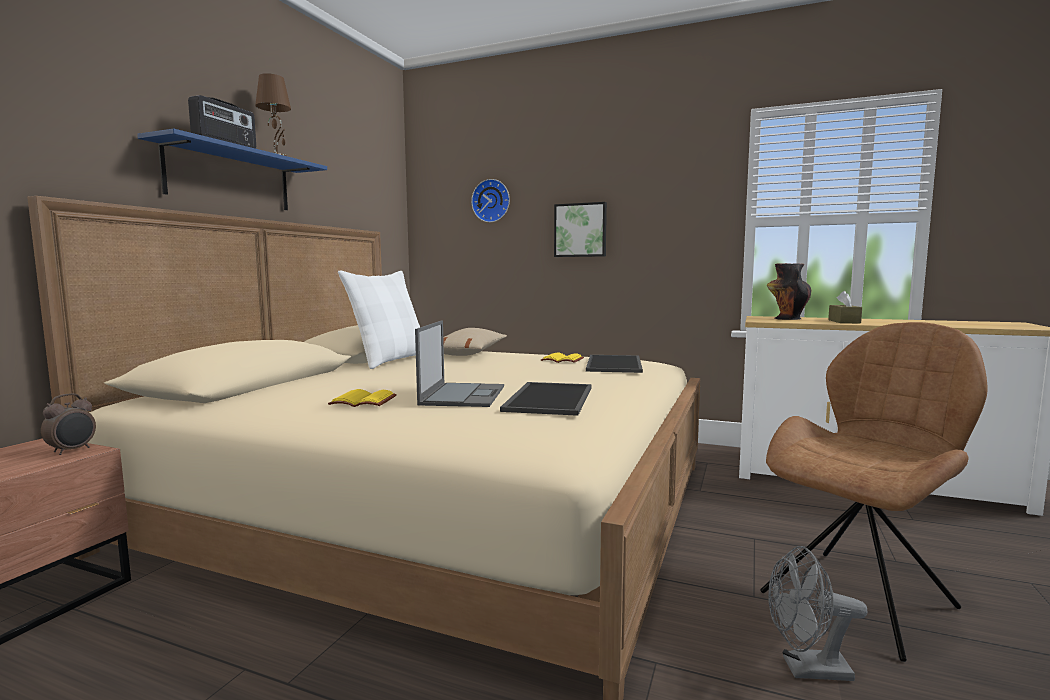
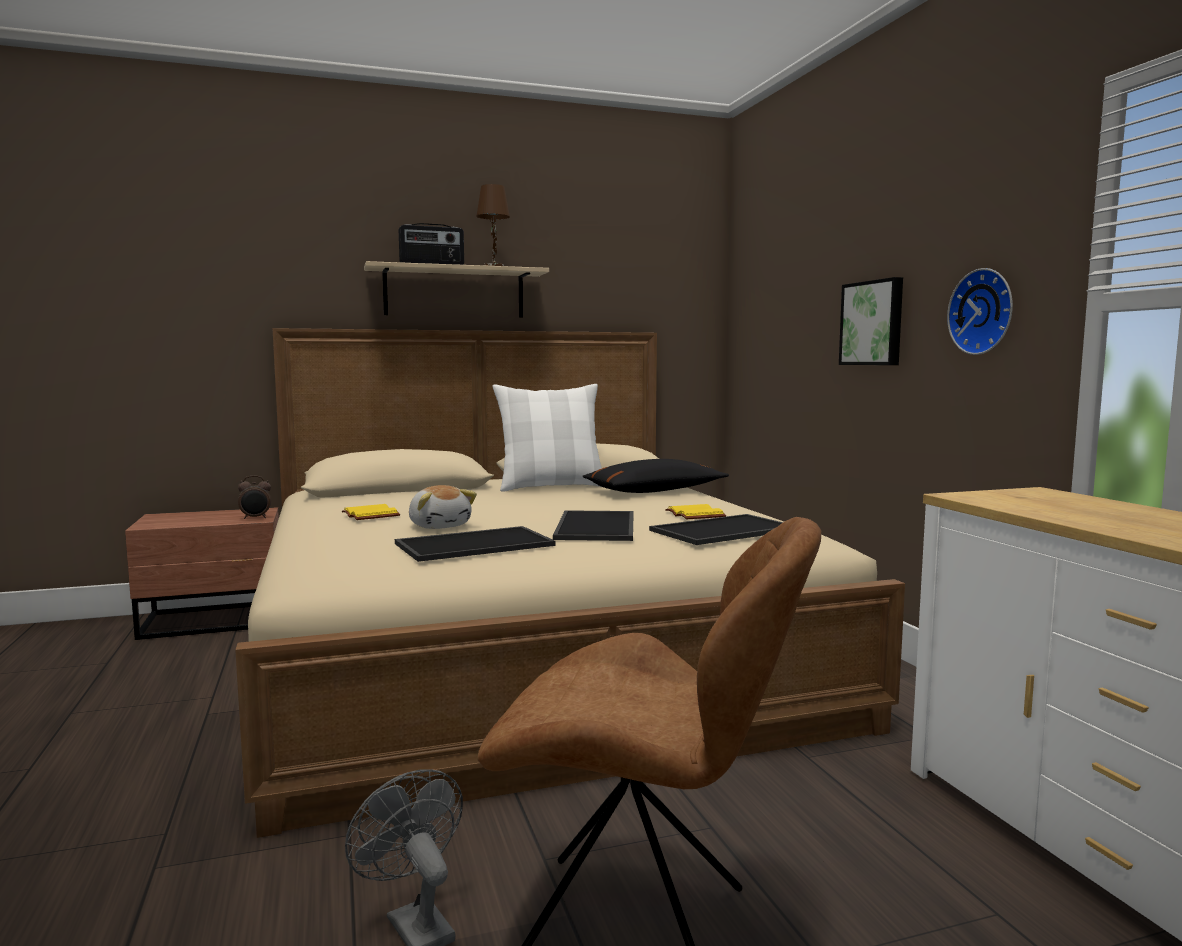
camera: 50 degrees right, 0 degrees up
blue shelf [137,129,327,210] -> beige shelf [364,261,549,318]
laptop [415,320,504,407] -> plush toy [409,485,477,529]
beige pillow [443,328,507,356] -> black pillow [582,459,729,493]
wall clock [471,179,510,222] -> wall clock moved to [947,268,1013,355]
vase [767,263,811,320] -> none
brown tissue box [828,291,862,323] -> none
none -> tray [553,510,634,541]

